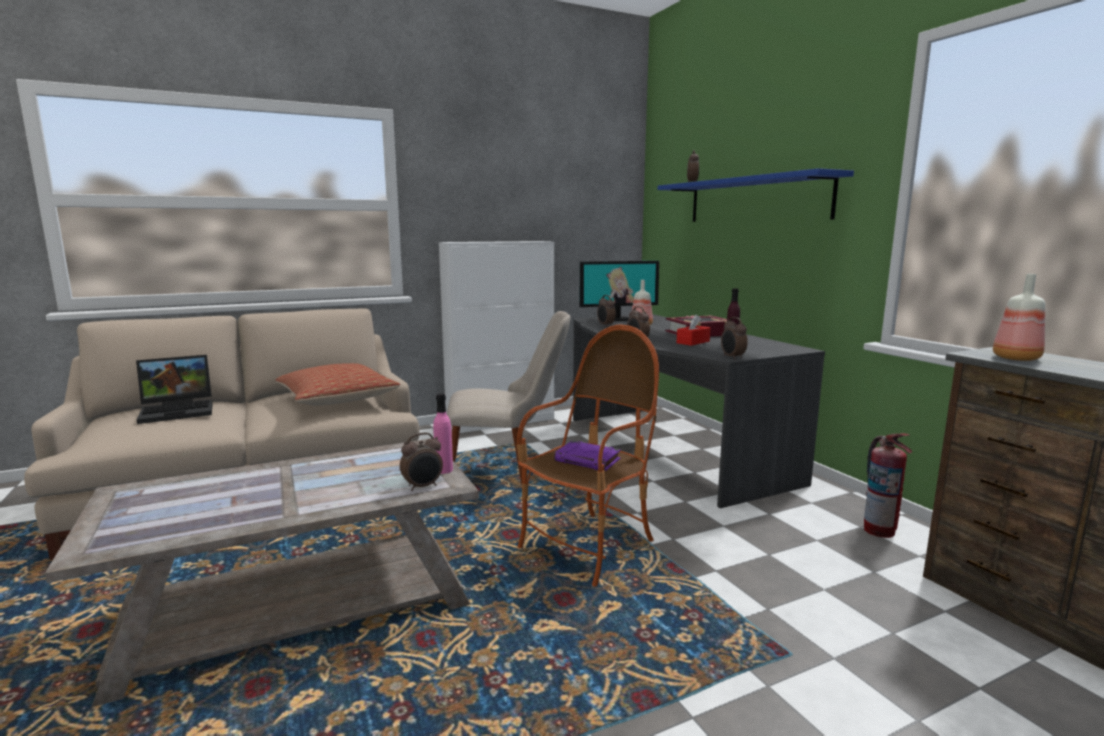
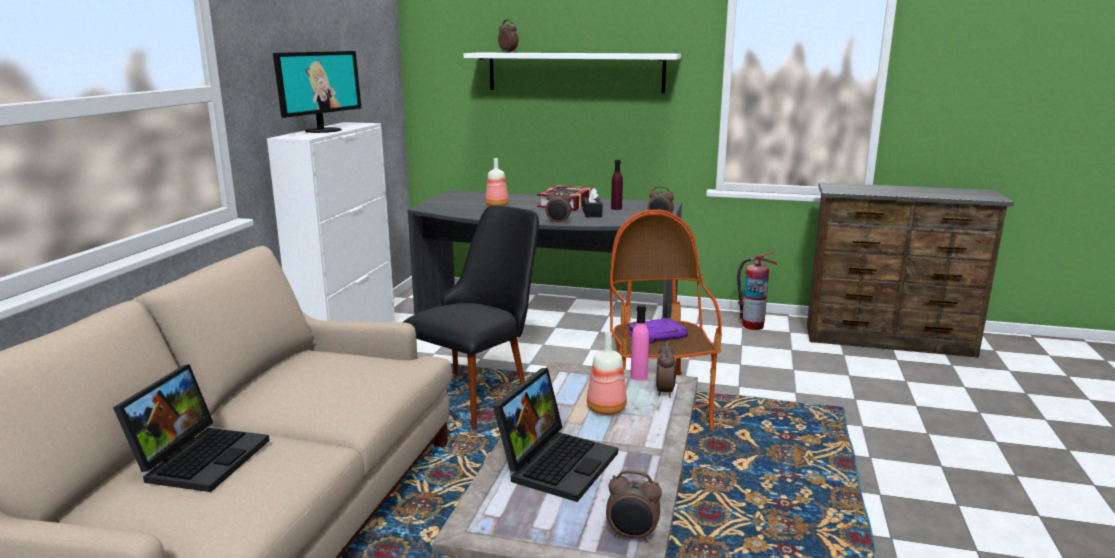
camera: 50 degrees left, 5 degrees up
pillow [275,363,400,405] -> none
beige chair [447,311,571,485] -> black chair [403,205,539,430]
monitor [580,261,659,321] -> monitor moved to [273,51,361,133]
alarm clock [597,295,616,327] -> alarm clock moved to [606,470,662,542]
blue shelf [658,168,854,222] -> white shelf [464,53,681,93]
red tissue box [677,314,711,346] -> black tissue box [583,188,603,217]
bottle [993,274,1045,361] -> bottle moved to [587,332,627,415]
none -> laptop [493,368,618,502]

